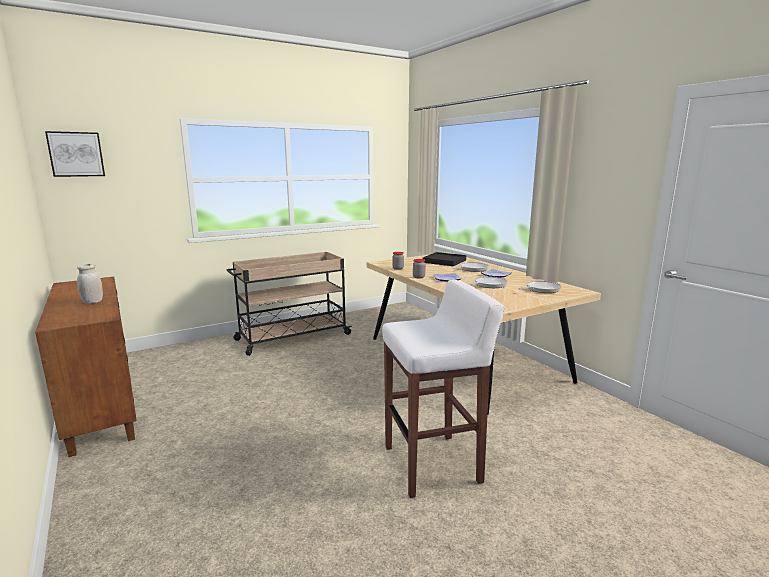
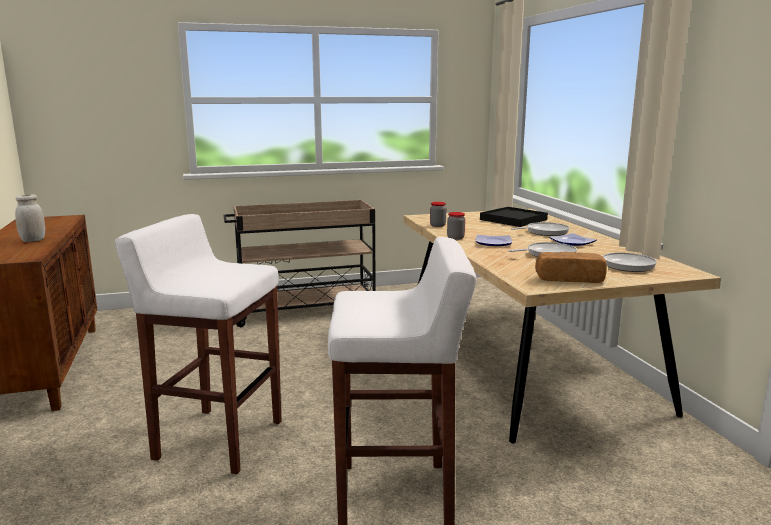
camera: 15 degrees right, 0 degrees up
picture [45,131,105,177] -> none
none -> white stool [115,214,282,474]
none -> bread [535,252,607,283]

